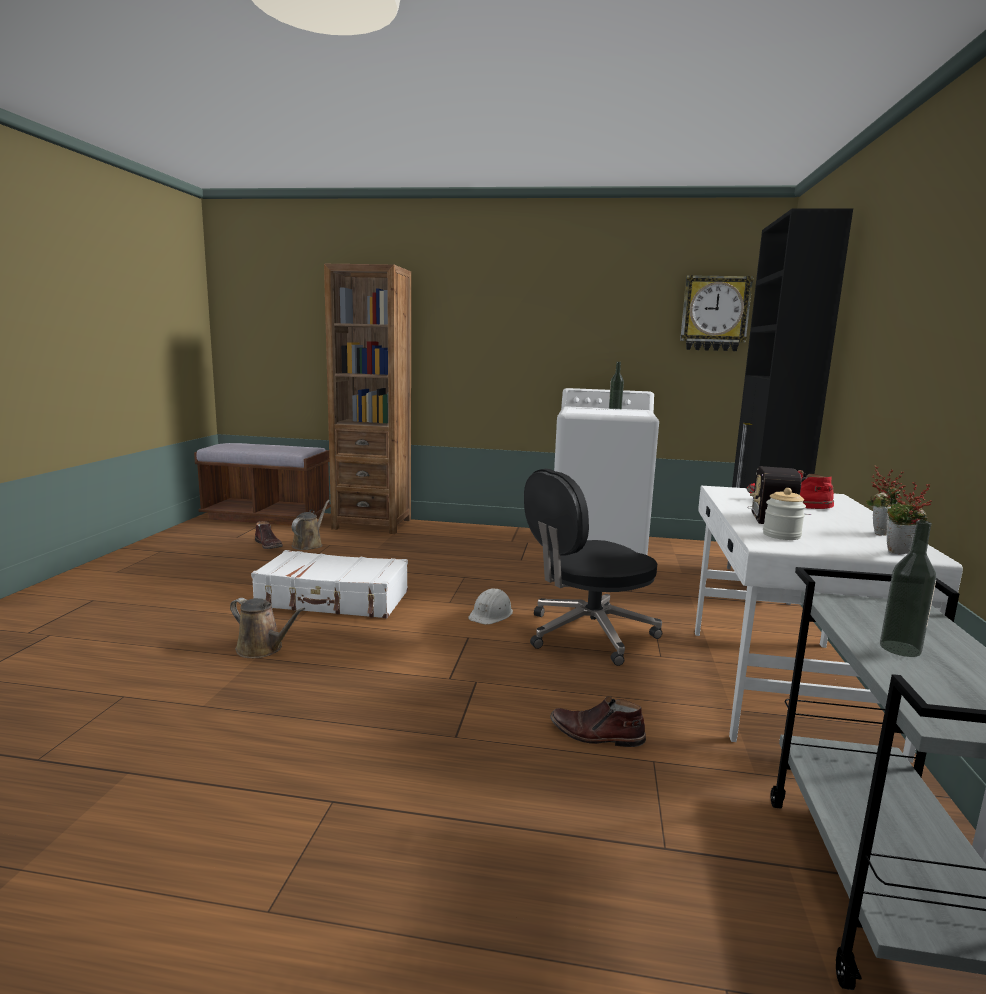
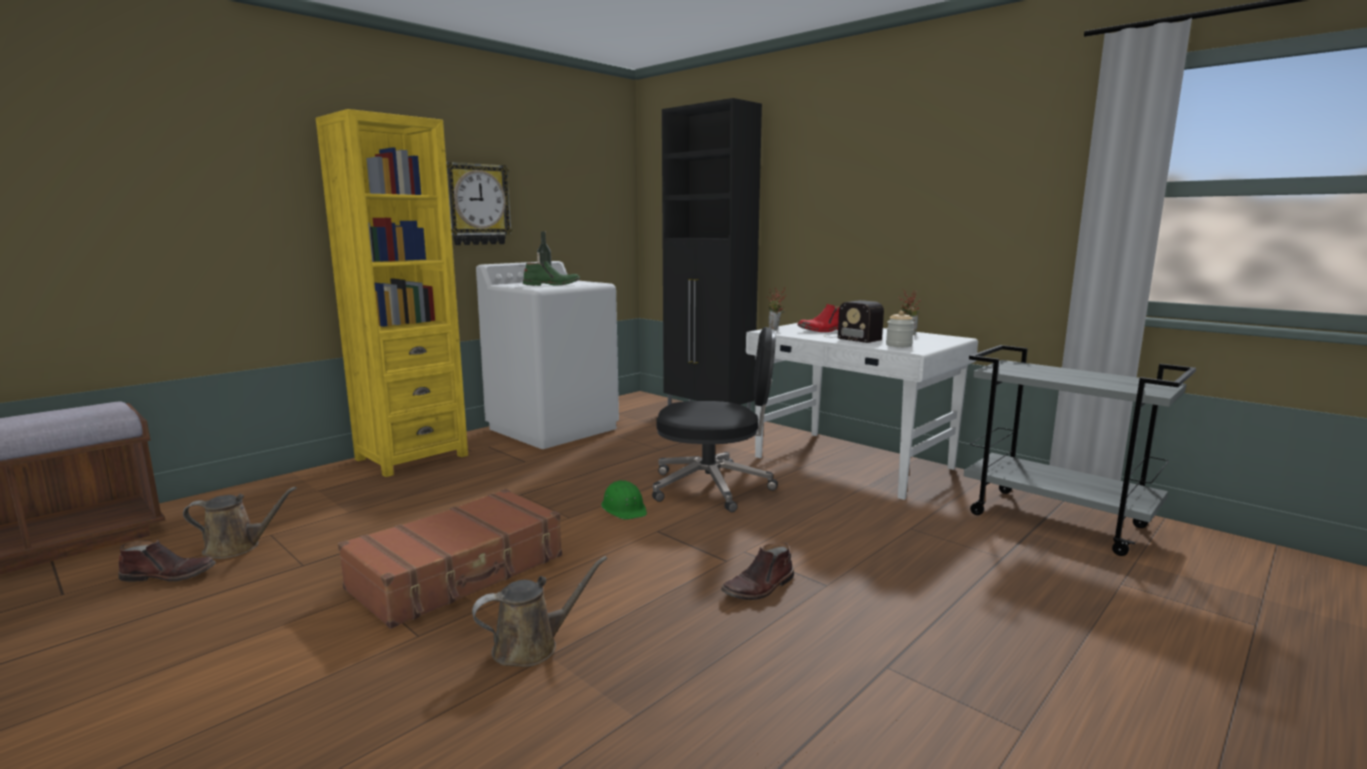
camera: 55 degrees left, 0 degrees up
white suitcase [251,550,408,618] -> brown suitcase [338,489,562,629]
brown watering can [292,500,330,550] -> brown watering can turned 120 degrees clockwise [183,487,297,559]
brown bookcase [324,264,411,534] -> none
white hard hat [468,588,513,625] -> green hard hat [601,480,647,520]
black office chair [524,469,662,666] -> black office chair turned 90 degrees counterclockwise [652,327,778,512]
brown boot [550,696,646,747] -> brown boot moved to [721,543,794,600]
wall clock [680,275,754,351] -> wall clock moved to [446,161,513,245]
bottle [880,520,936,657] -> none
potted plant [887,482,932,554] -> potted plant moved to [766,287,787,330]
none -> yellow bookcase [316,109,468,477]
none -> green boot [523,261,580,286]

